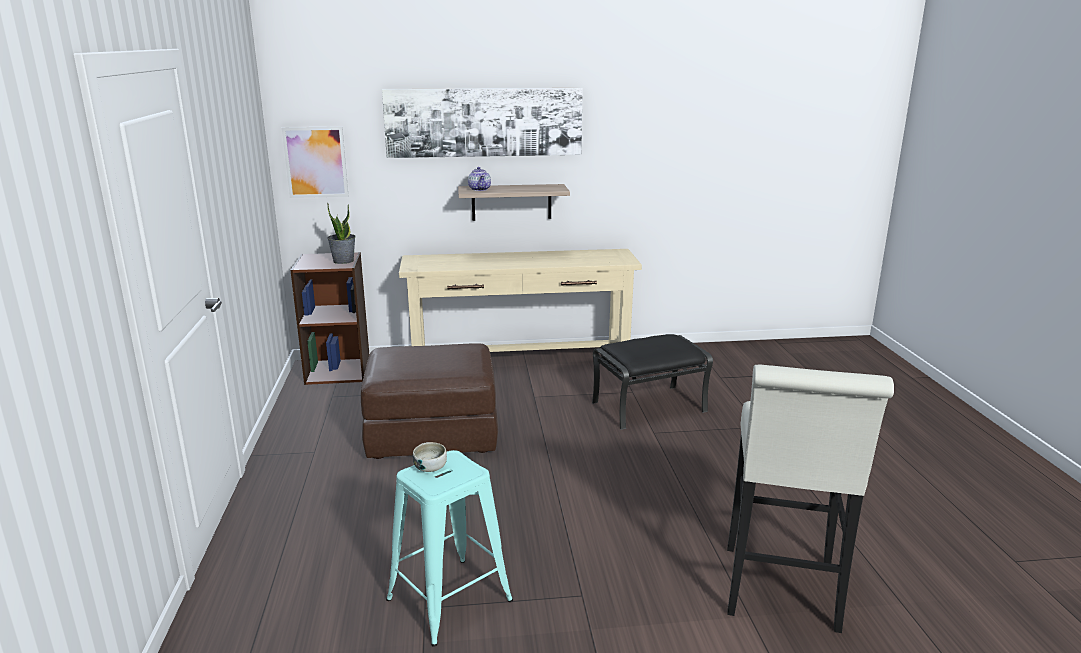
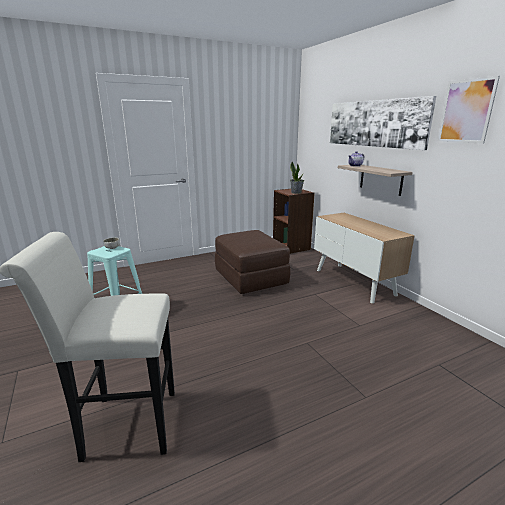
camera: 70 degrees right, 0 degrees up
picture [282,126,348,198] -> picture moved to [438,76,500,144]
beige console table [399,249,642,352] -> cabinet [314,213,415,304]
black ottoman [592,334,713,430] -> none

